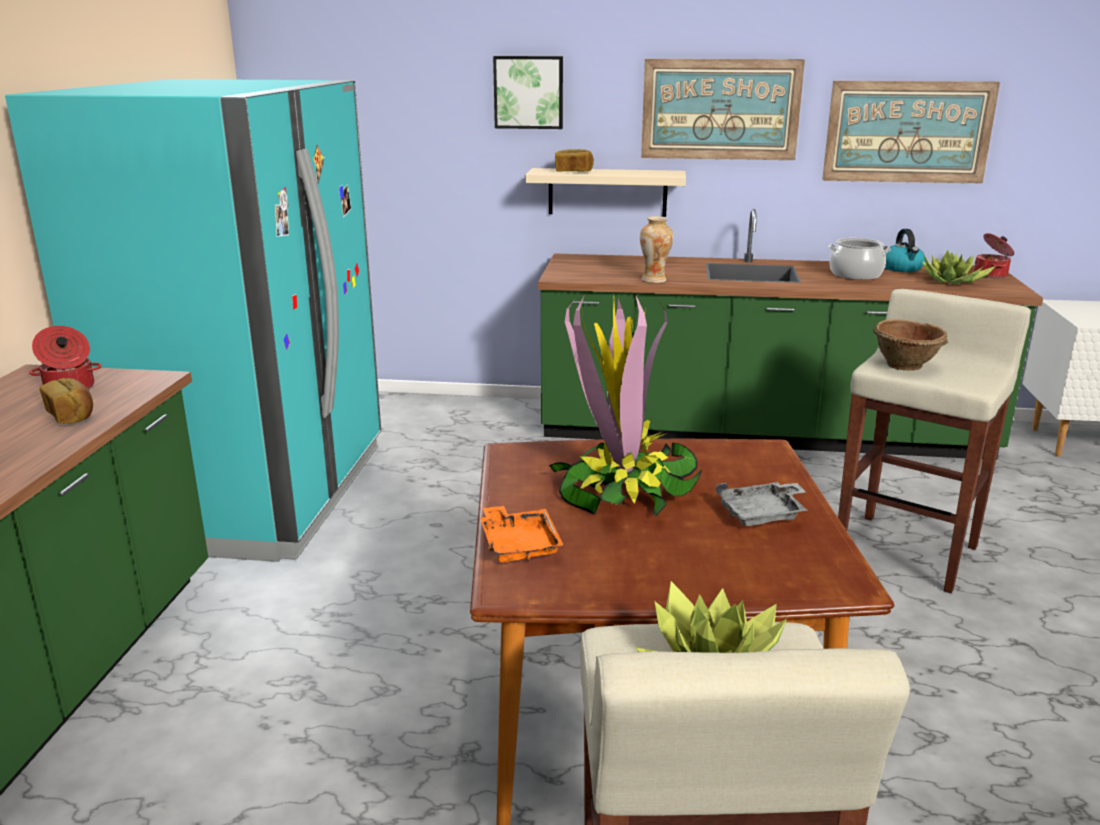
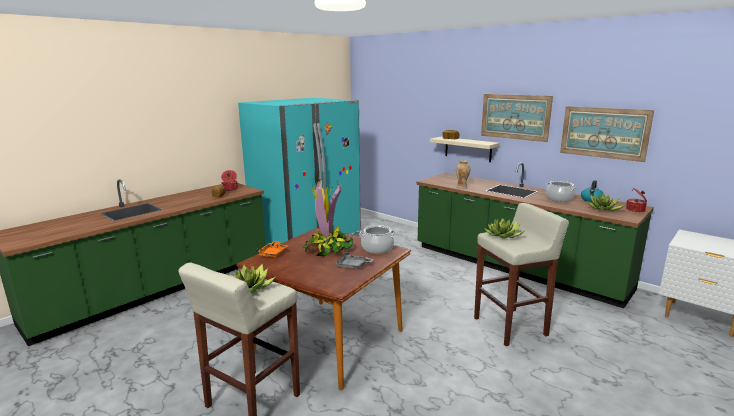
camera: 35 degrees right, 5 degrees down
picture [493,56,563,129] -> none
brown bowl [873,319,948,371] -> potted plant [484,218,524,239]
none -> cooking pot [359,225,396,254]

